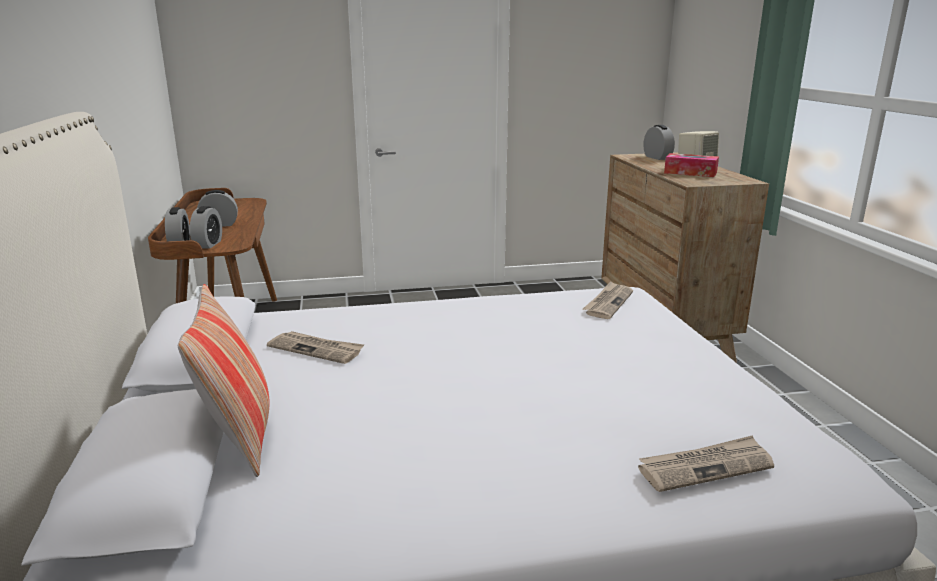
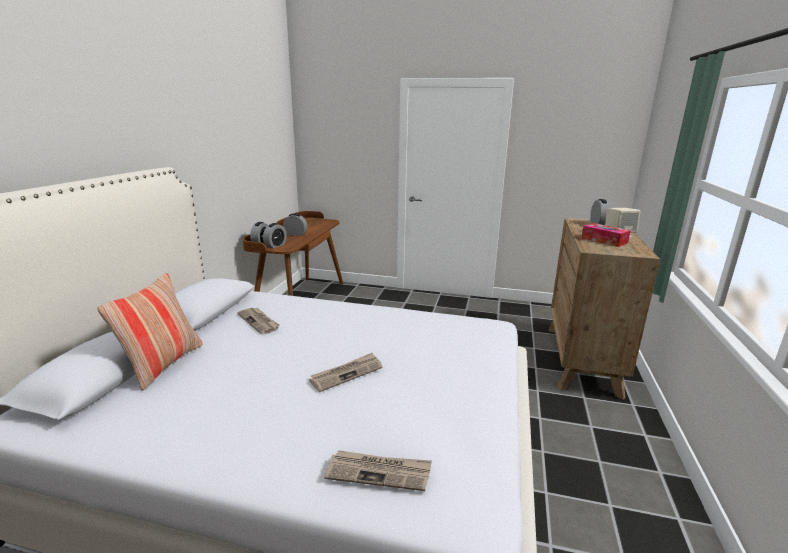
camera: 25 degrees right, 0 degrees up
newspaper [583,281,633,319] -> newspaper moved to [309,353,383,392]

